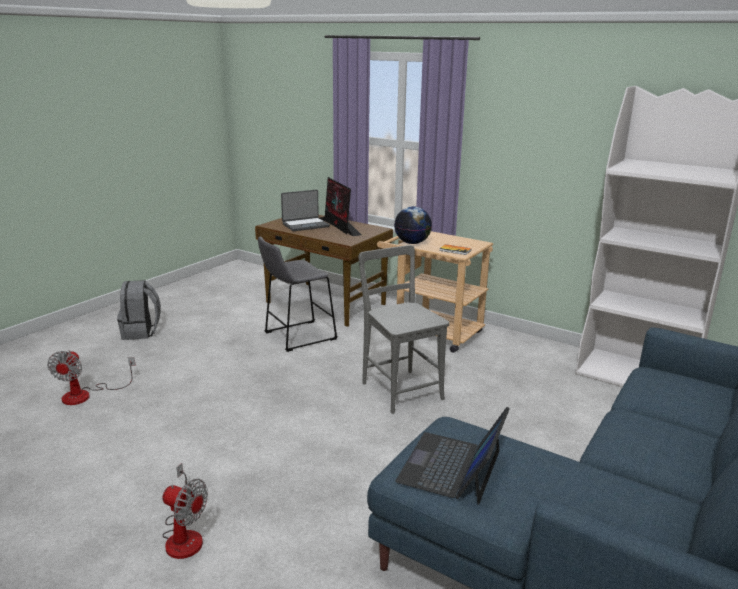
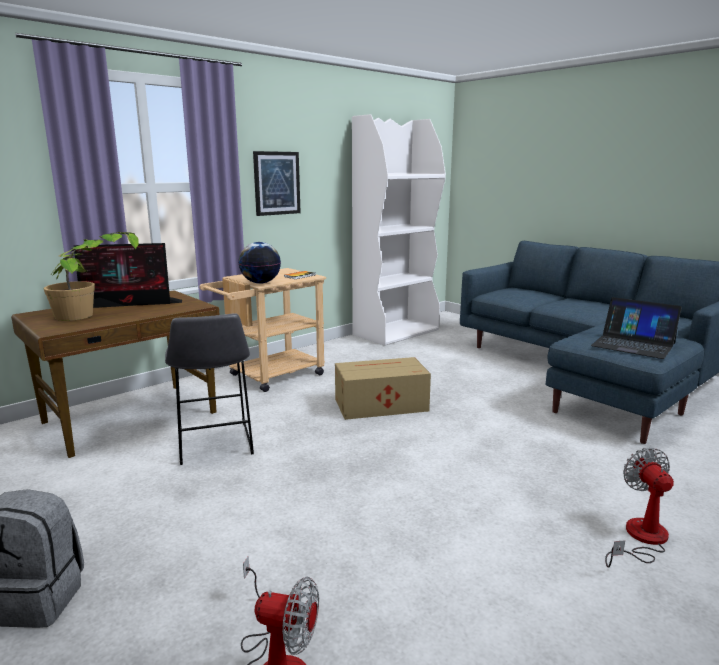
camera: 75 degrees left, 5 degrees down
fan [162,463,208,559] -> fan turned 45 degrees counterclockwise [605,448,674,568]
laptop [281,190,330,231] -> potted plant [44,232,139,321]
grey chair [359,245,450,414] -> cardboard box [335,357,431,420]
none -> picture [253,151,301,216]

